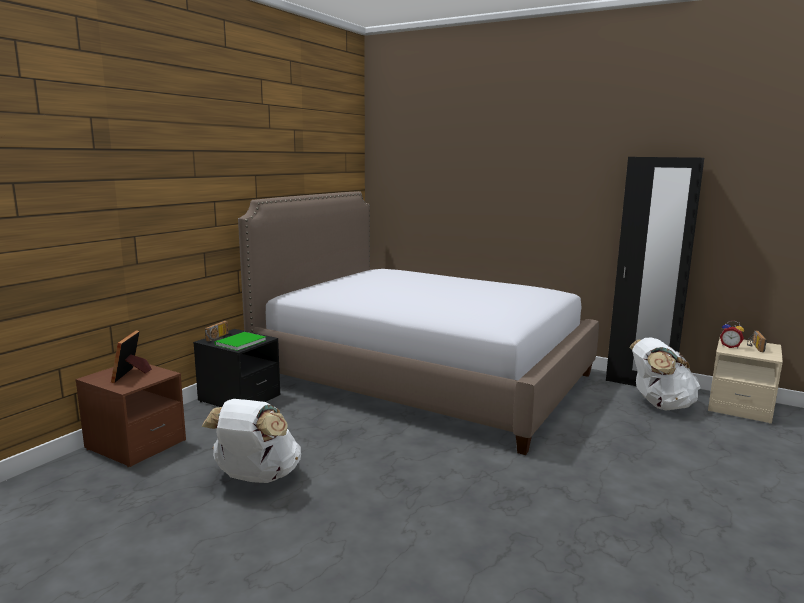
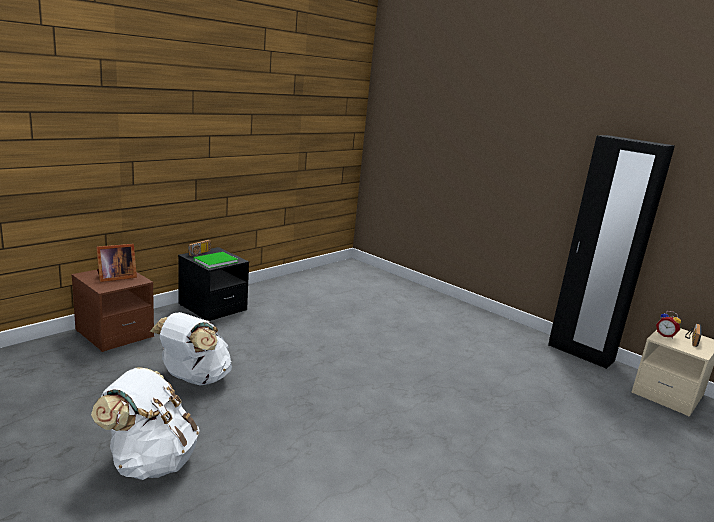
camera: 10 degrees right, 5 degrees up
picture frame [111,330,152,383] -> picture frame turned 135 degrees counterclockwise [96,244,137,282]
bed [238,191,599,455] -> none
white backpack [630,338,701,411] -> white backpack moved to [91,367,199,480]

